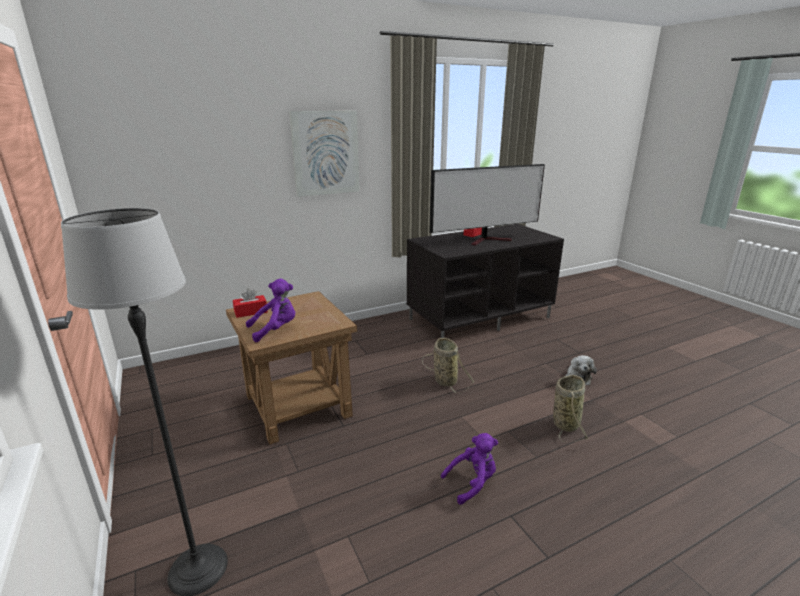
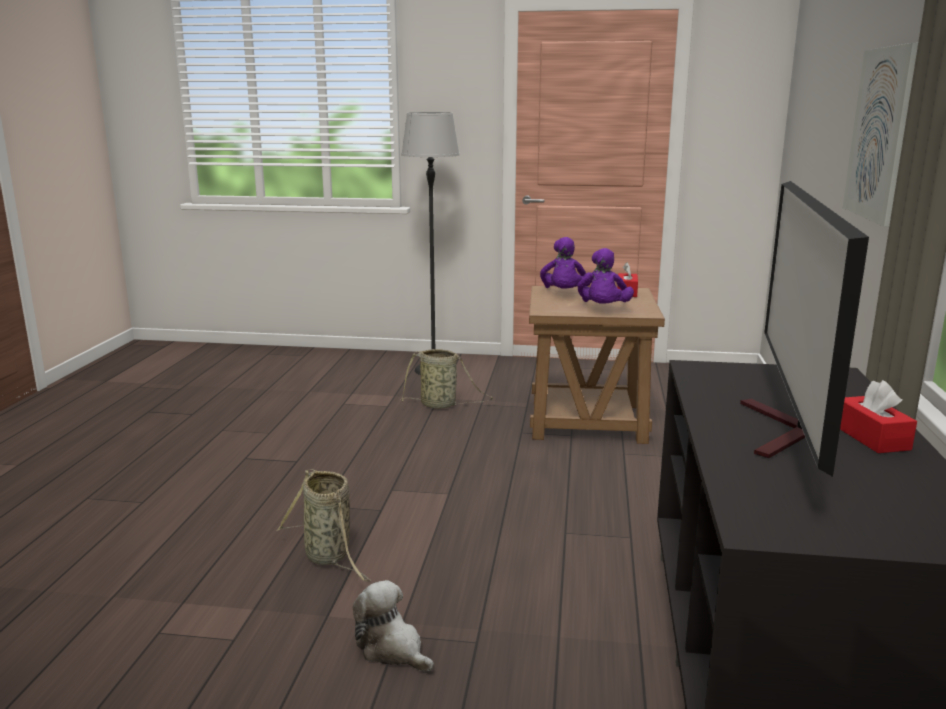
camera: 125 degrees right, 5 degrees down
basket [422,338,474,394] -> basket moved to [400,349,493,409]
purple plush toy [441,433,498,505] -> purple plush toy moved to [578,248,634,304]

